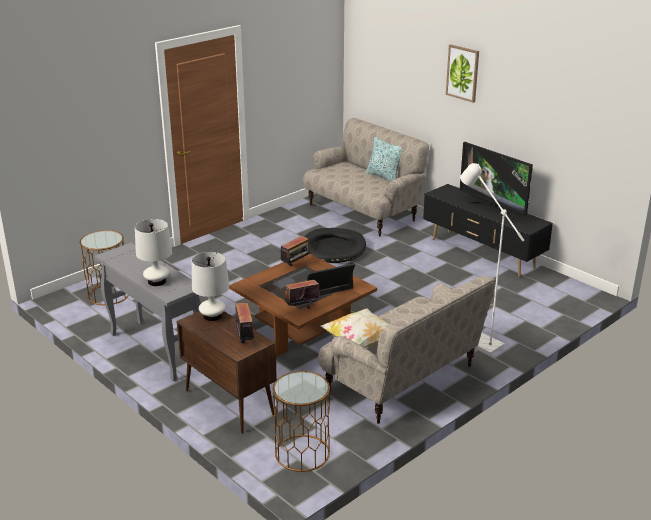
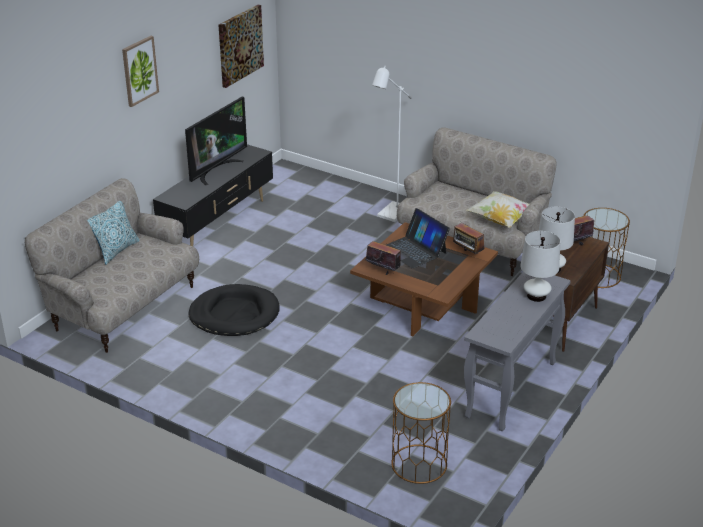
camera: 105 degrees left, 5 degrees up
none -> picture [218,5,264,88]

